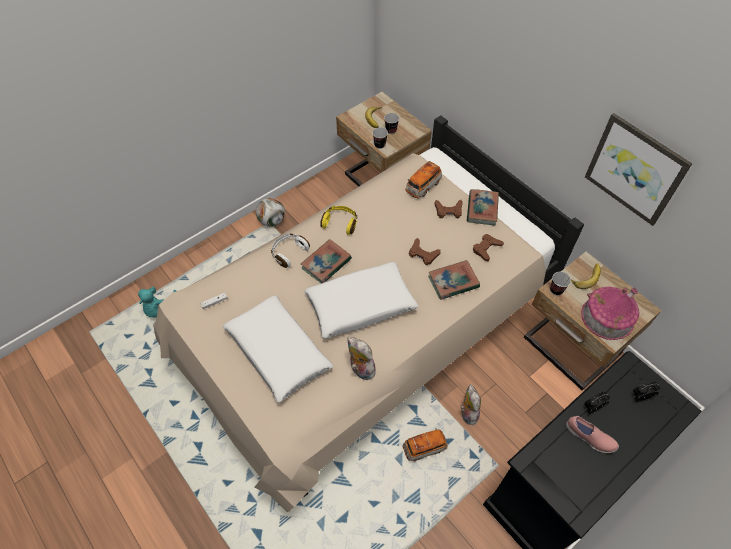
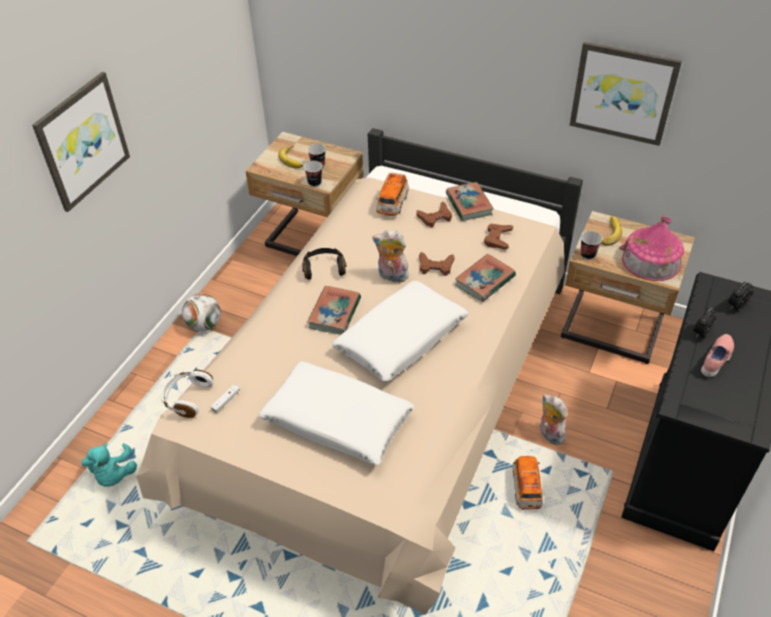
camera: 25 degrees left, 10 degrees down
white headphones [271,234,310,268] -> white headphones moved to [161,370,213,418]
yellow headphones [320,206,357,235] -> black headphones [302,248,346,280]
plush toy [347,337,376,380] -> plush toy moved to [372,230,409,283]
toy car [403,429,448,461] -> toy car turned 45 degrees counterclockwise [513,456,543,510]
pink shoe [566,416,619,453] -> pink shoe turned 60 degrees counterclockwise [701,334,734,377]
none -> picture [32,72,130,212]

